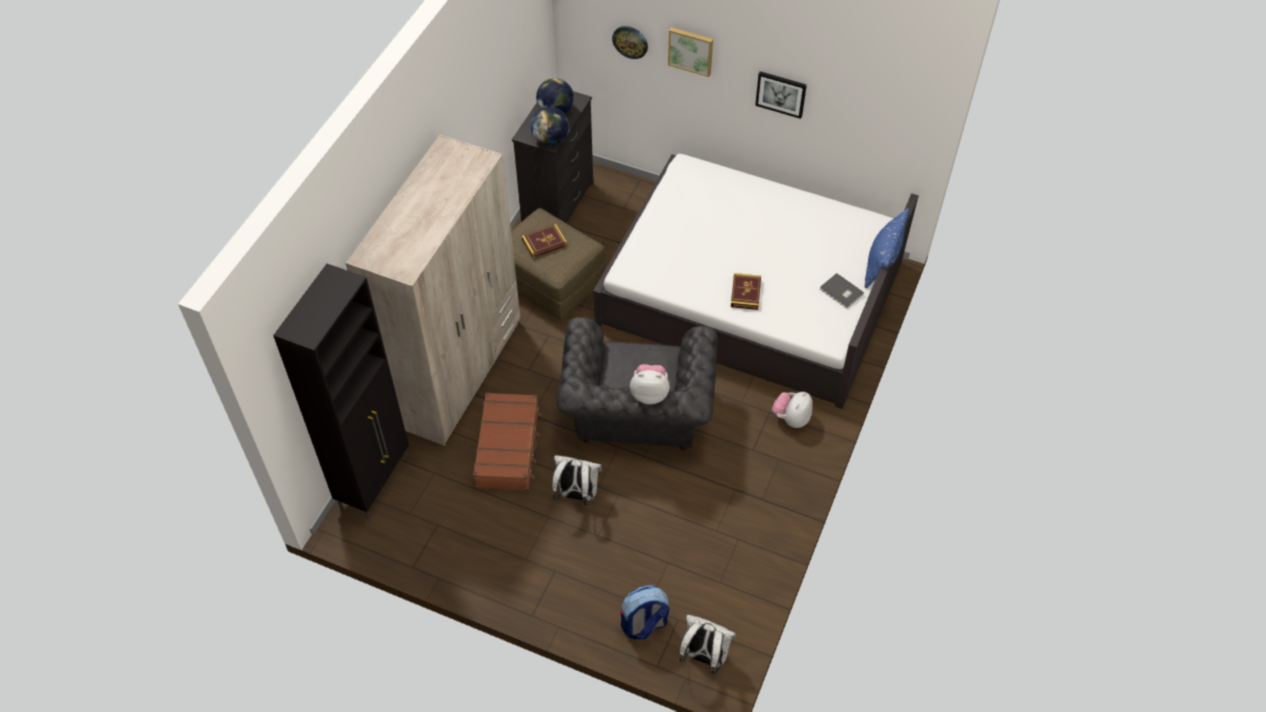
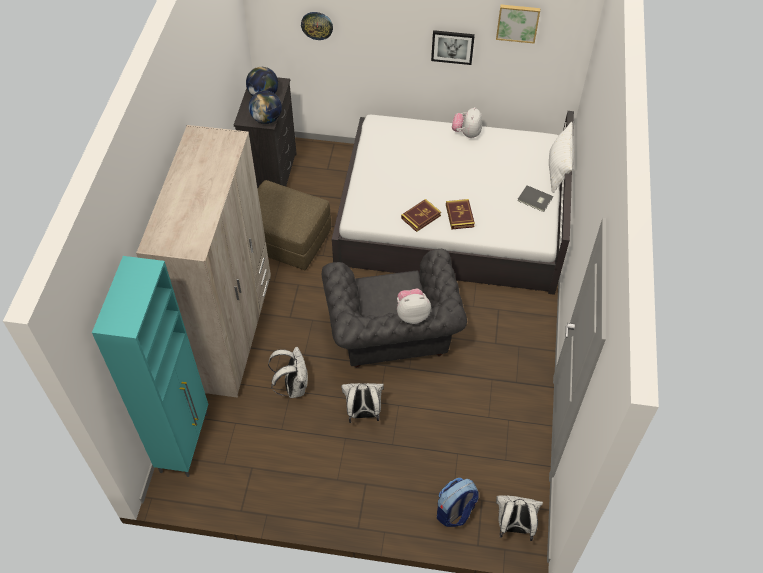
camera: 15 degrees left, 0 degrees up
black cabinet [273,264,409,519] -> turquoise cabinet [92,256,208,477]
brown suitcase [473,393,542,491] -> white backpack [268,347,308,398]
book [522,224,567,258] -> book moved to [401,199,441,232]
picture [668,27,713,77] -> picture moved to [496,5,540,44]
plush toy [772,392,813,428] -> plush toy moved to [452,107,482,138]
blue pillow [865,208,909,289] -> white pillow [549,122,574,193]

